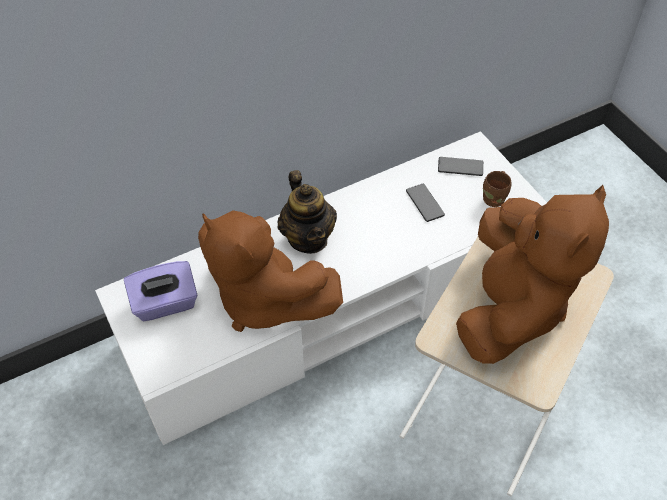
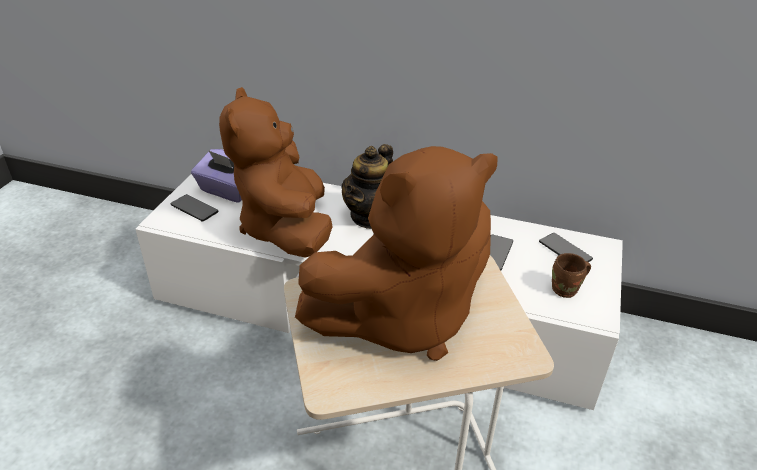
camera: 45 degrees right, 15 degrees down
none -> phone [171,194,219,222]

